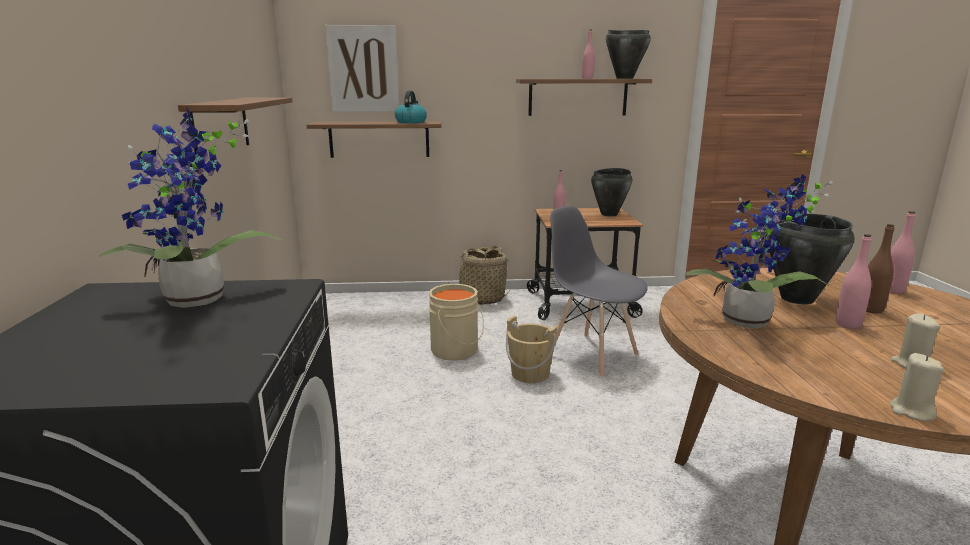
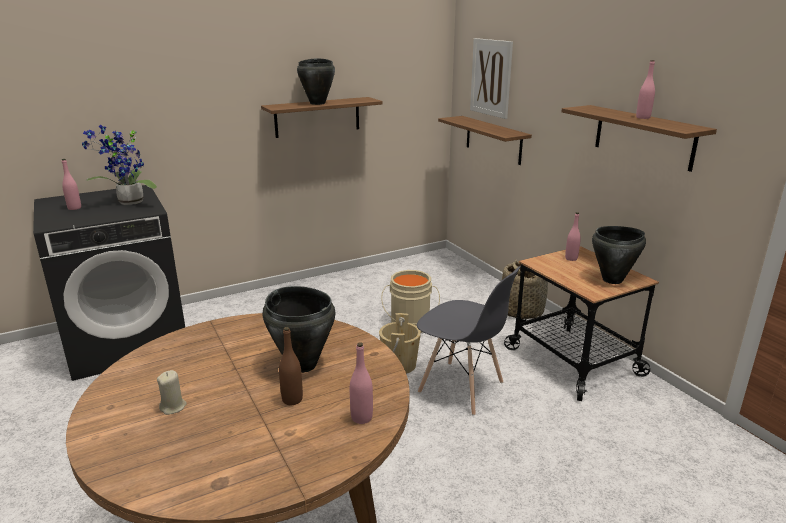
camera: 65 degrees right, 5 degrees up
kettle [395,91,427,123] -> none
grey chair [550,206,648,377] -> grey chair turned 105 degrees clockwise [417,266,521,416]
black cooking pot [606,30,651,79] -> black cooking pot moved to [297,58,335,105]
potted plant [684,174,833,328] -> none
pink bottle [835,234,872,329] -> pink bottle moved to [62,159,81,210]
beige candle [889,353,944,421] -> none

